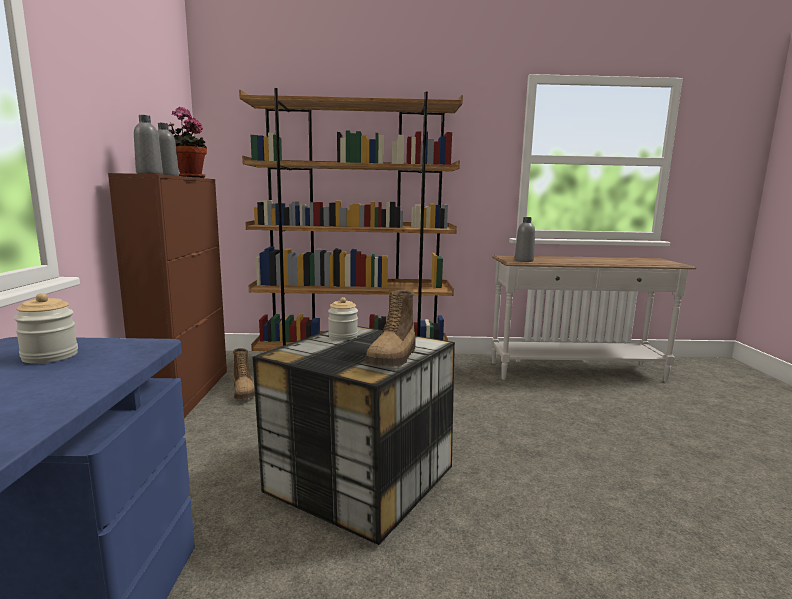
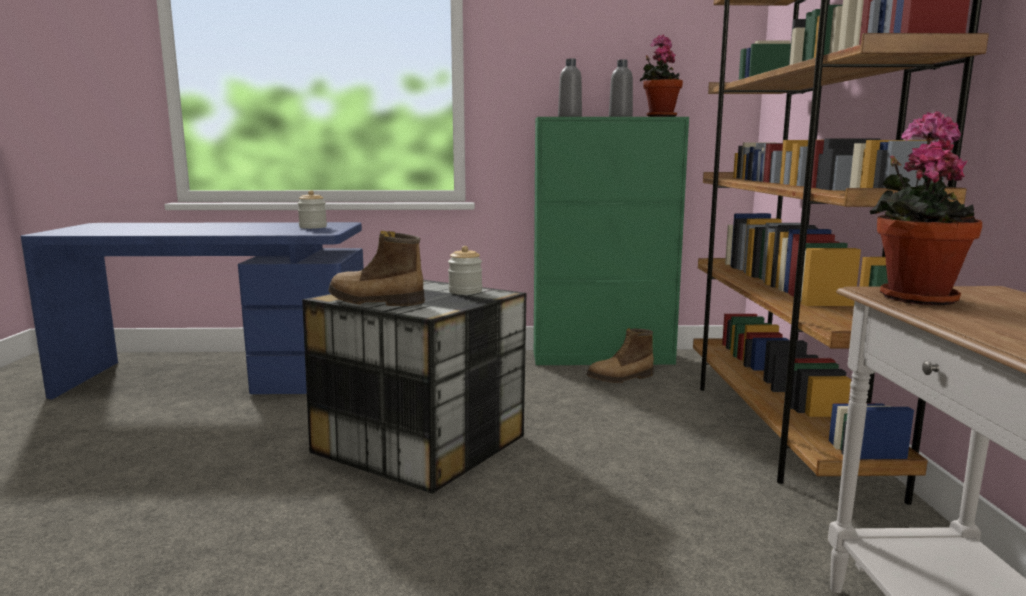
camera: 90 degrees right, 0 degrees up
brown cabinet [108,173,227,418] -> green cabinet [534,117,689,365]
grey bottle [515,217,535,262] -> potted plant [870,111,982,305]

